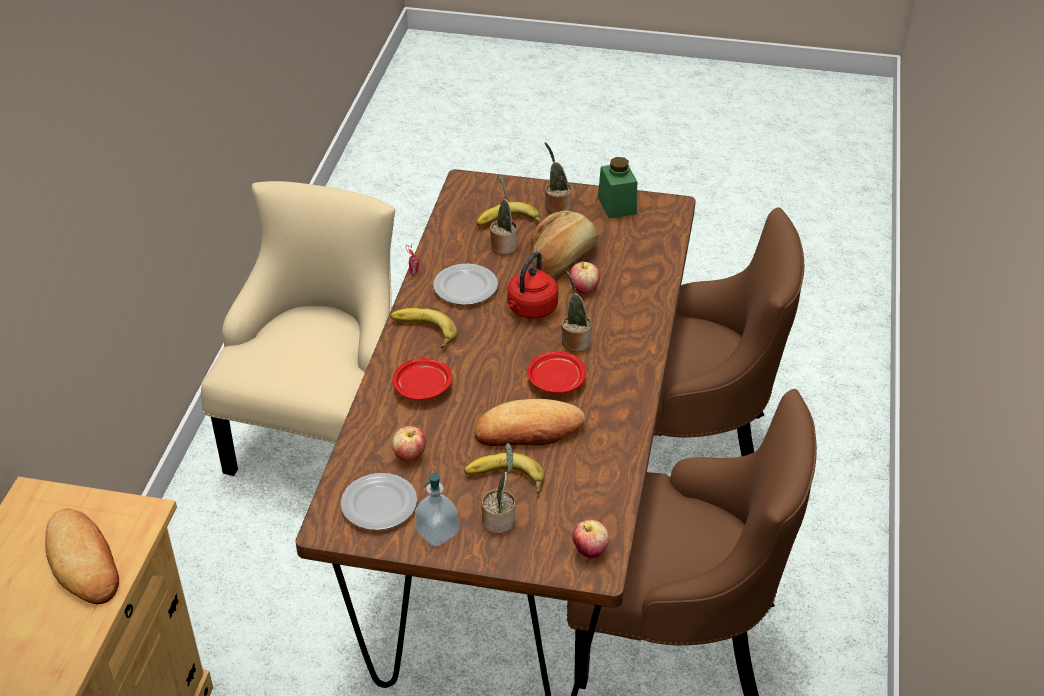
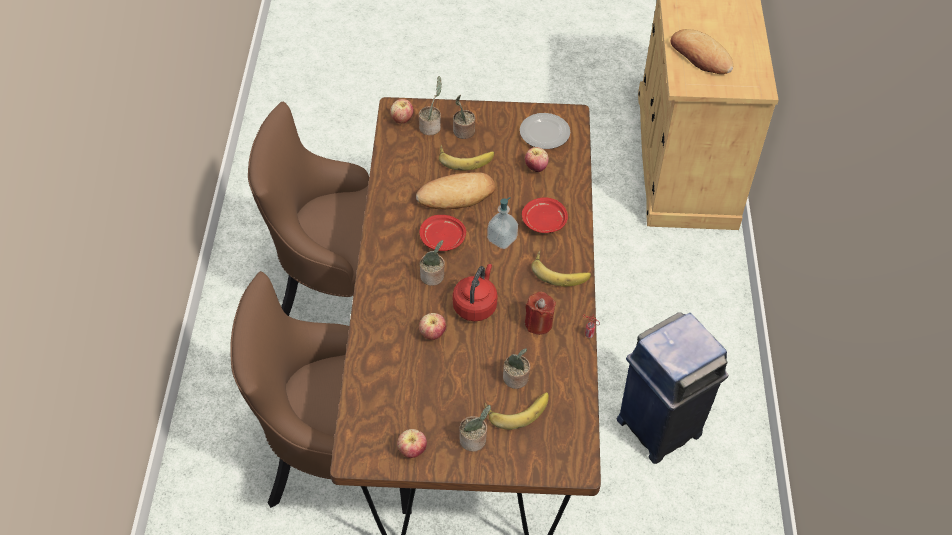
camera: 170 degrees right, 10 degrees up
beige chair [201,181,395,476] -> blue trash can [617,312,728,464]
soap dispenser [415,473,459,547] -> soap dispenser moved to [487,197,518,249]
plate [433,264,498,305] -> red candle [525,292,556,335]
bread [530,211,599,276] -> none
green jar [598,157,637,218] -> apple [397,429,427,458]
none -> potted plant [419,76,442,135]

